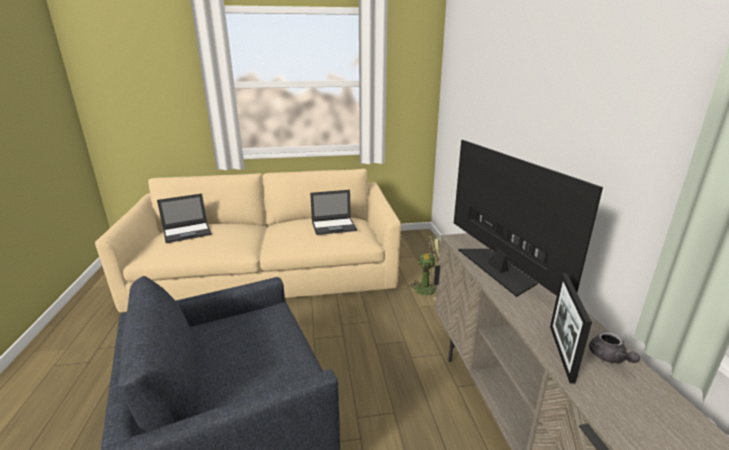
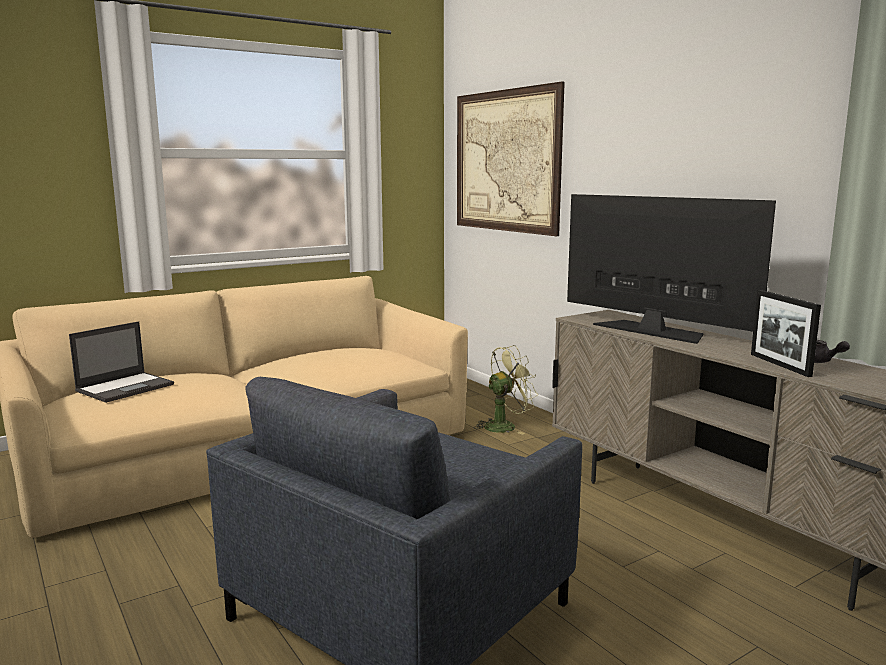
camera: 25 degrees left, 10 degrees down
laptop [310,190,357,235] -> none
none -> picture [457,82,565,236]

